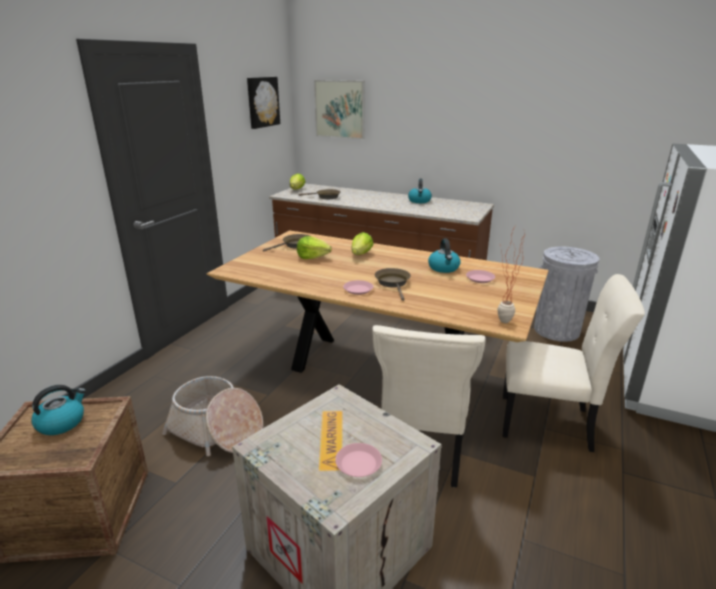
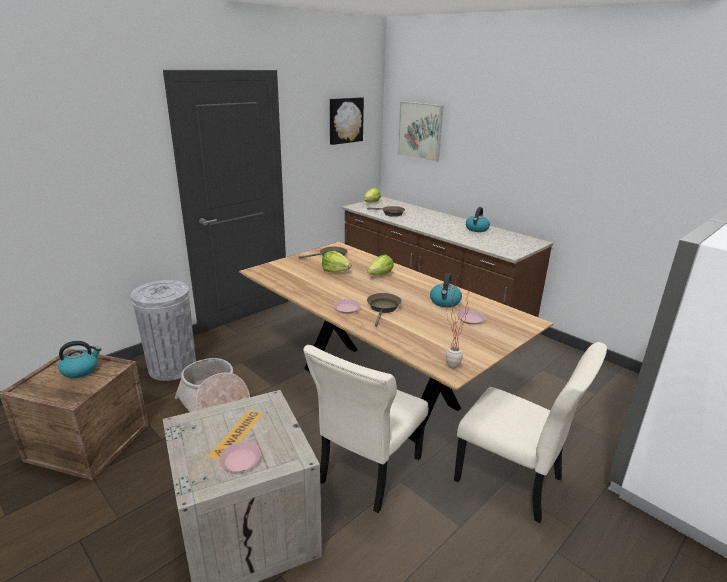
camera: 20 degrees right, 0 degrees up
grey trash can [534,247,599,342] -> grey trash can moved to [131,280,196,381]

